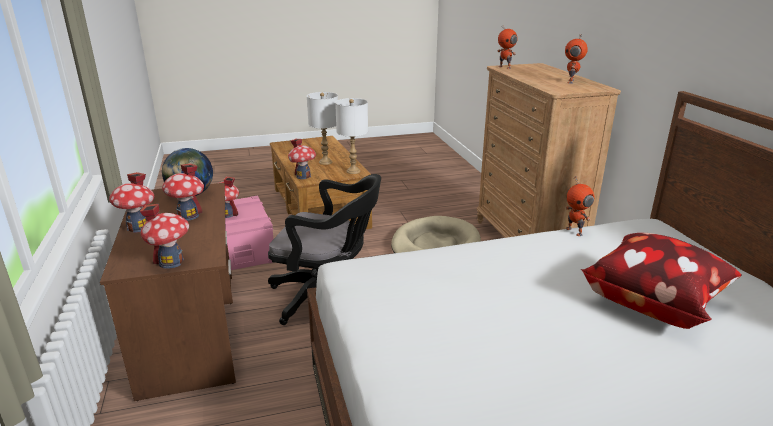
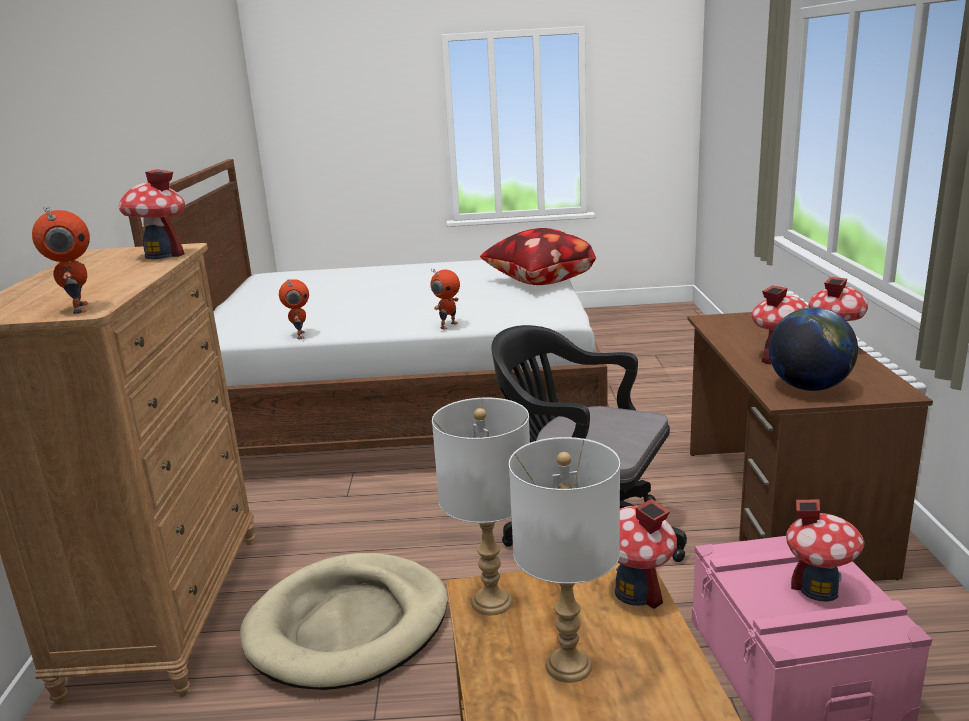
camera: 165 degrees left, 5 degrees down
toy house [140,204,189,269] -> toy house moved to [119,169,185,259]
toy robot [565,35,588,84] -> toy robot moved to [431,269,460,329]
pillow [581,233,742,329] -> pillow moved to [480,228,596,285]

